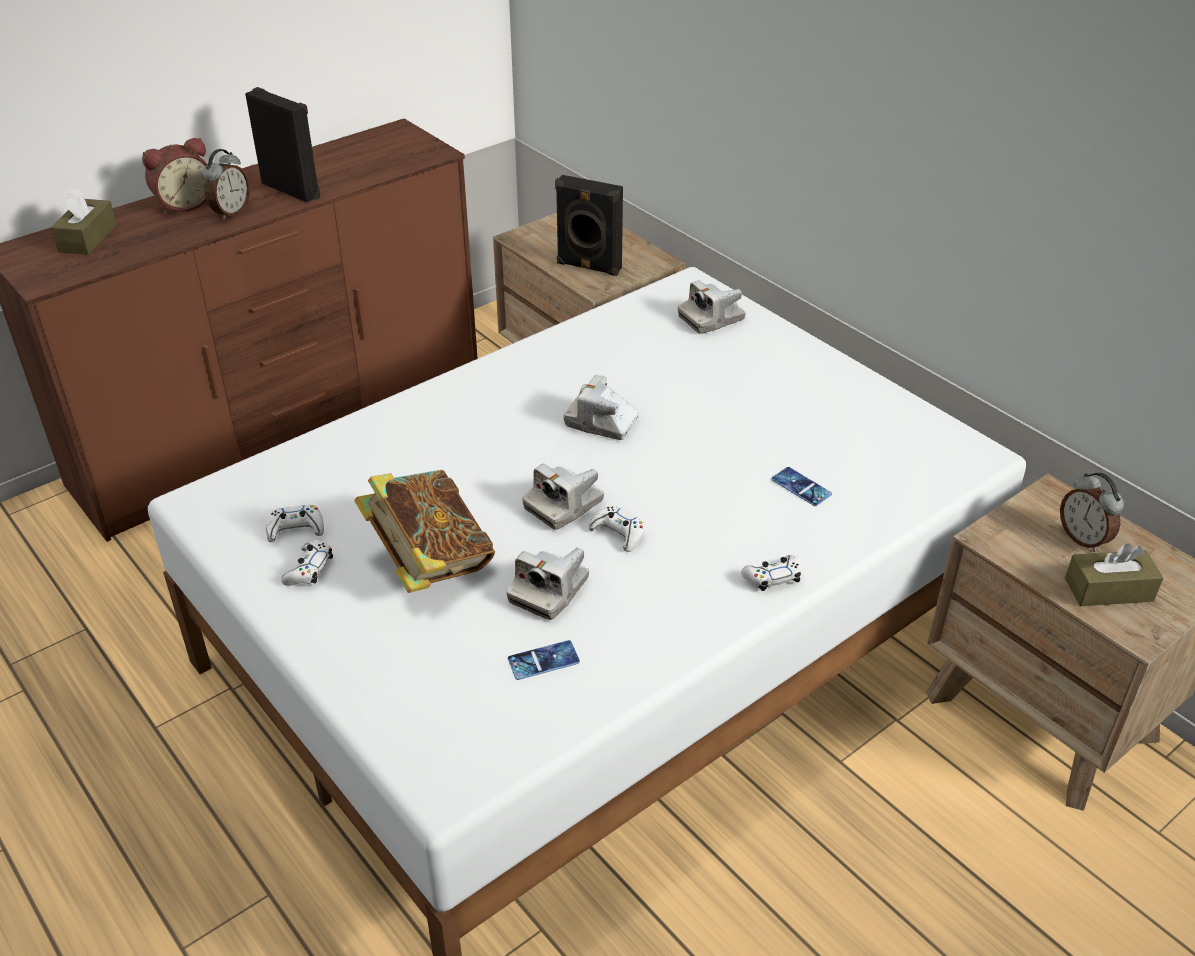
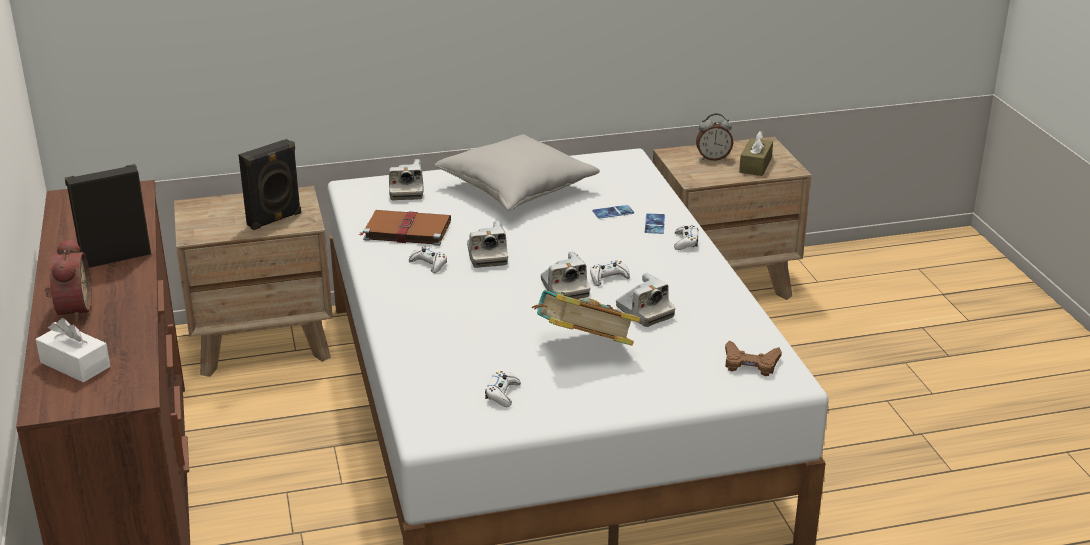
camera: 65 degrees left, 10 degrees down
brown tissue box [51,189,117,255] -> white tissue box [36,318,110,383]
alarm clock [202,149,250,220] -> none
white game controller [281,540,333,586] -> white game controller moved to [409,246,447,273]
phone [508,640,580,680] -> phone moved to [645,213,665,234]
camera [564,375,639,440] -> camera turned 60 degrees counterclockwise [467,221,508,268]
none -> brown book [359,210,451,246]
none -> grey pillow [434,134,600,211]
none -> brown game controller [725,340,782,376]

